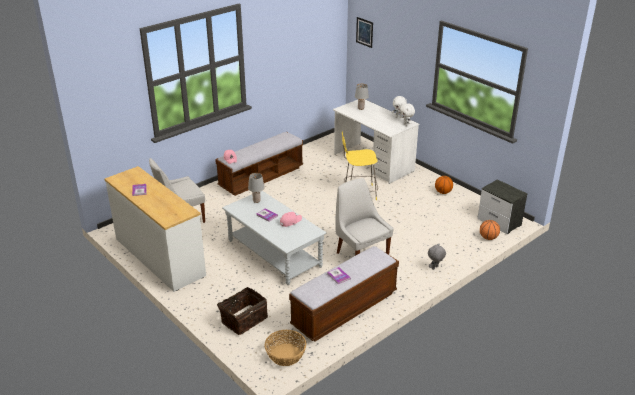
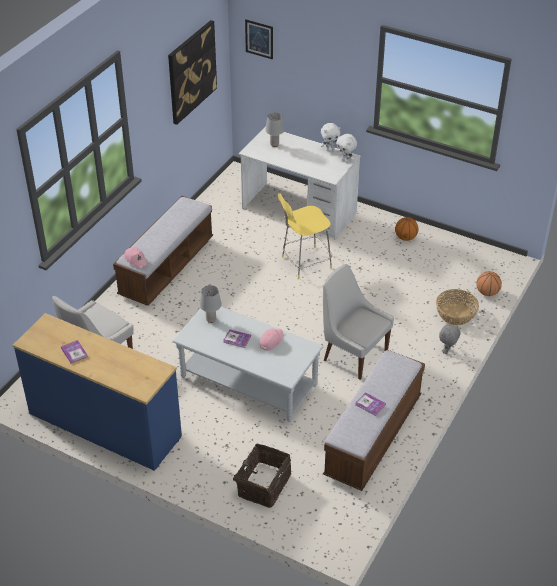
camera: 20 degrees left, 10 degrees up
white dresser [105,166,206,292] -> blue dresser [13,313,182,471]
basket [264,330,306,366] -> basket moved to [436,289,479,325]
nightstand [478,179,528,234] -> none
none -> picture [168,20,217,125]

